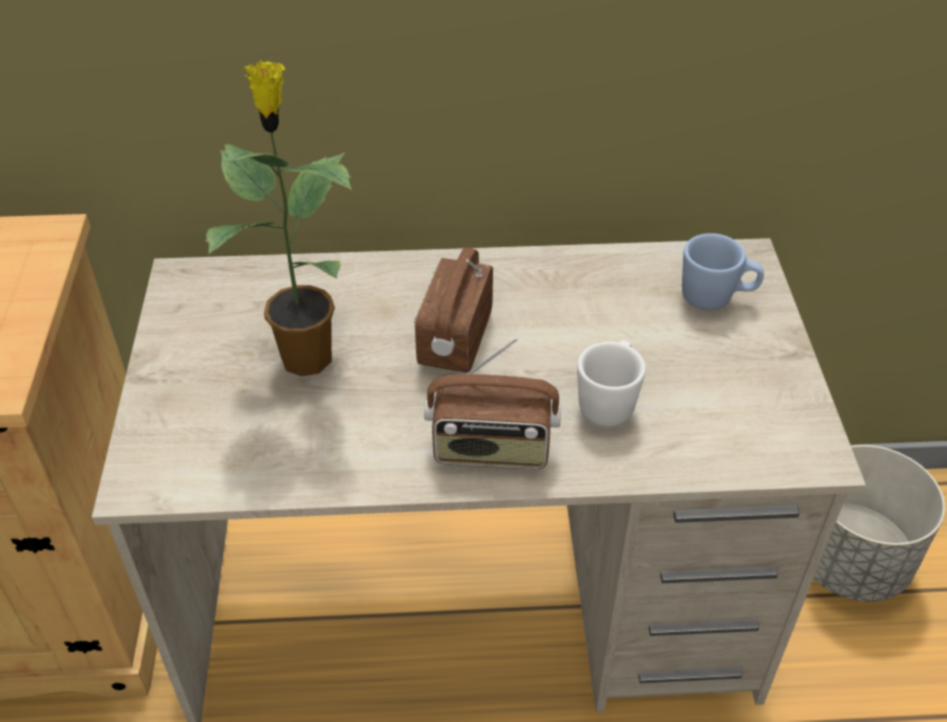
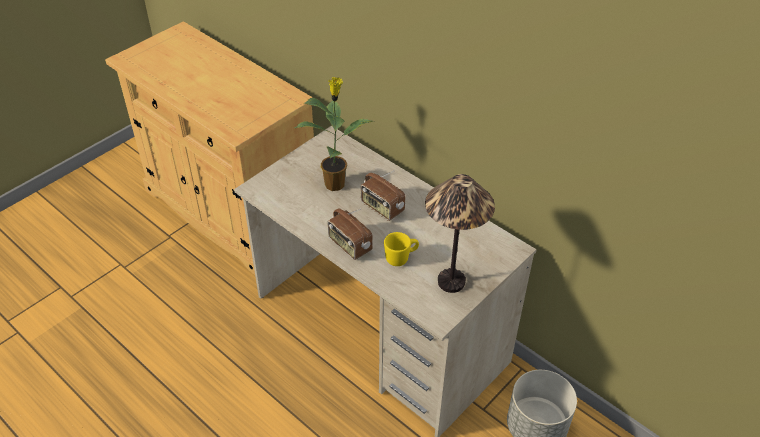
camera: 45 degrees right, 0 degrees up
radio [414,248,493,373] -> radio turned 105 degrees counterclockwise [361,170,405,221]
white mug [577,341,646,427] -> yellow mug [384,232,419,266]
blue mug [682,233,764,310] -> none
none -> table lamp [425,174,495,293]

